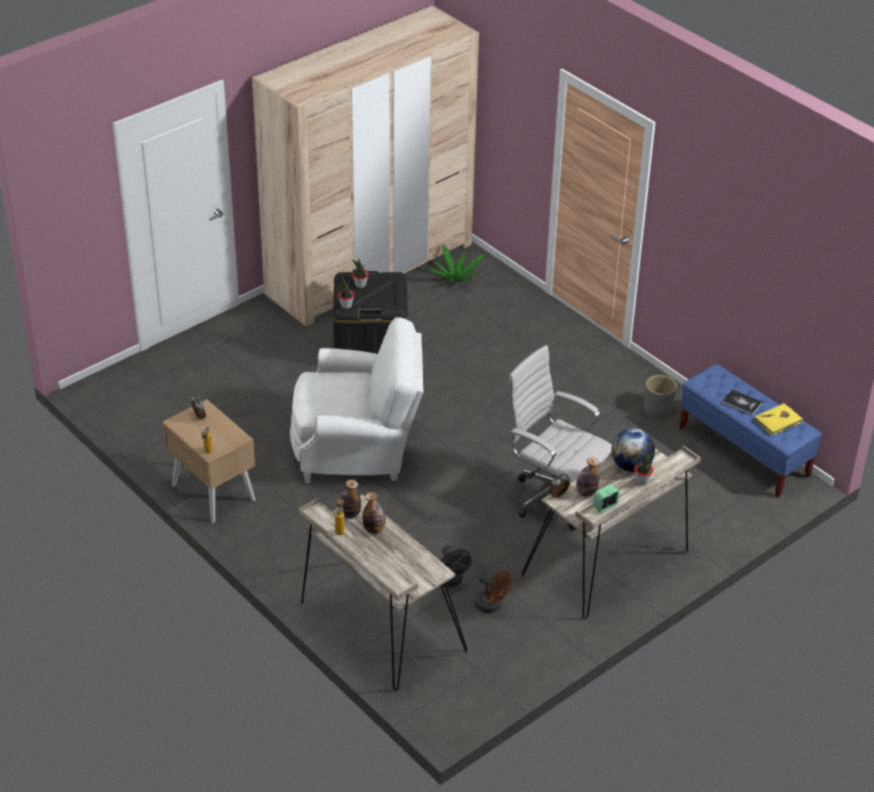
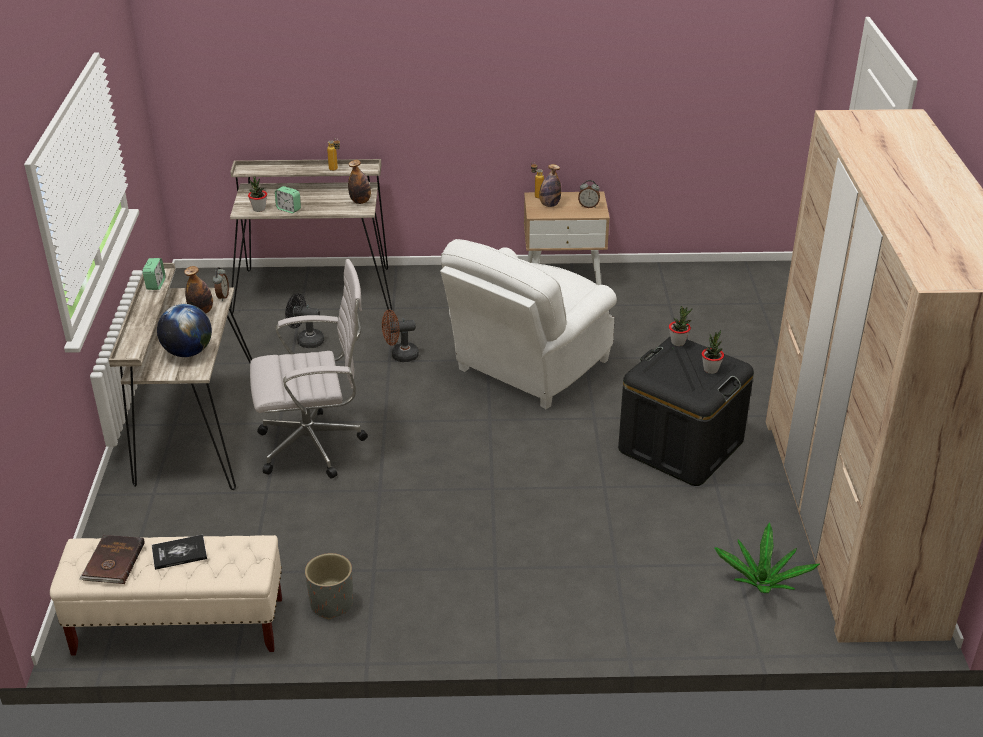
camera: 130 degrees right, 5 degrees down
bottle [363,492,386,534] -> bottle moved to [539,164,561,207]
brown fan [475,571,512,613] -> brown fan moved to [382,310,419,362]
potted plant [634,452,654,485] -> potted plant moved to [248,176,267,212]
blue bench [679,364,822,497] -> beige bench [50,535,282,656]
yellow book [754,403,804,436] -> brown book [79,535,145,584]
none -> alarm clock [275,186,301,213]

